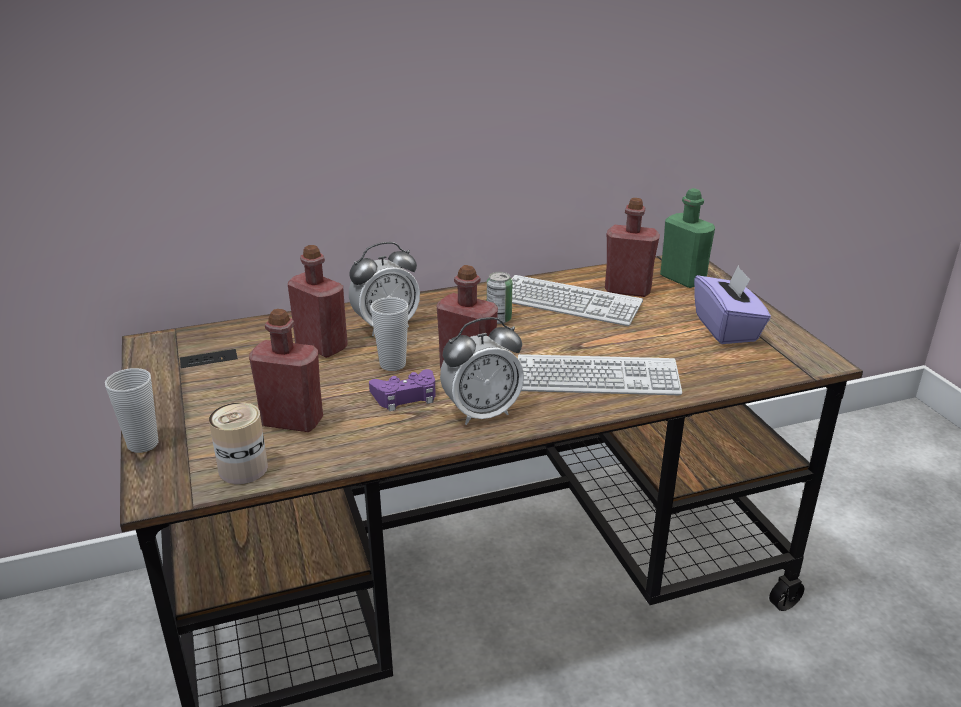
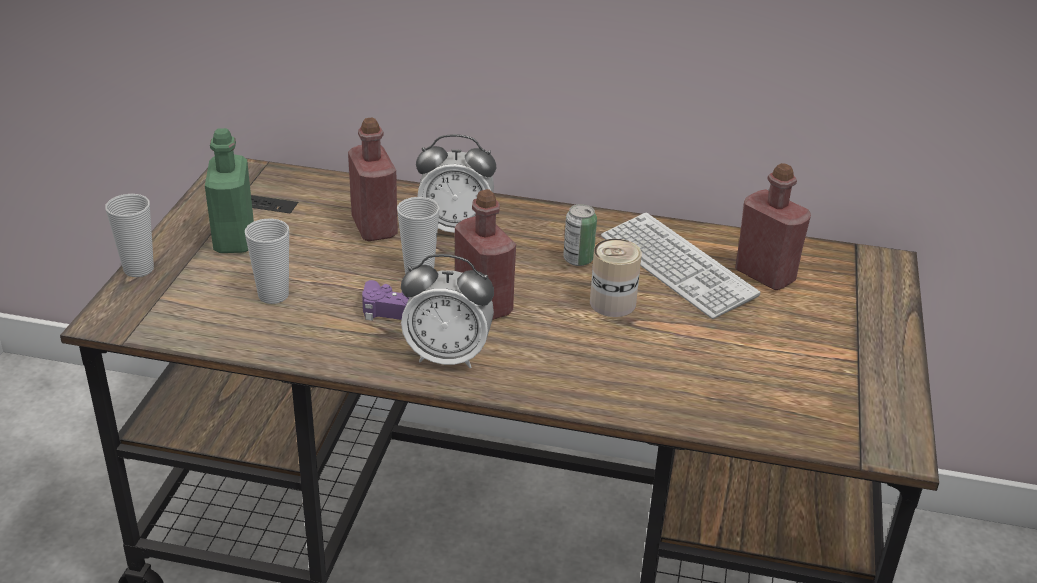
camera: 30 degrees right, 5 degrees up
can [209,402,268,484] -> can moved to [590,239,642,317]
red bottle [249,309,323,432] -> cup [245,218,289,304]
keyboard [518,354,682,395] -> none
green bottle [660,188,715,288] -> green bottle moved to [205,128,254,253]
purple tissue box [694,265,771,344] -> none

